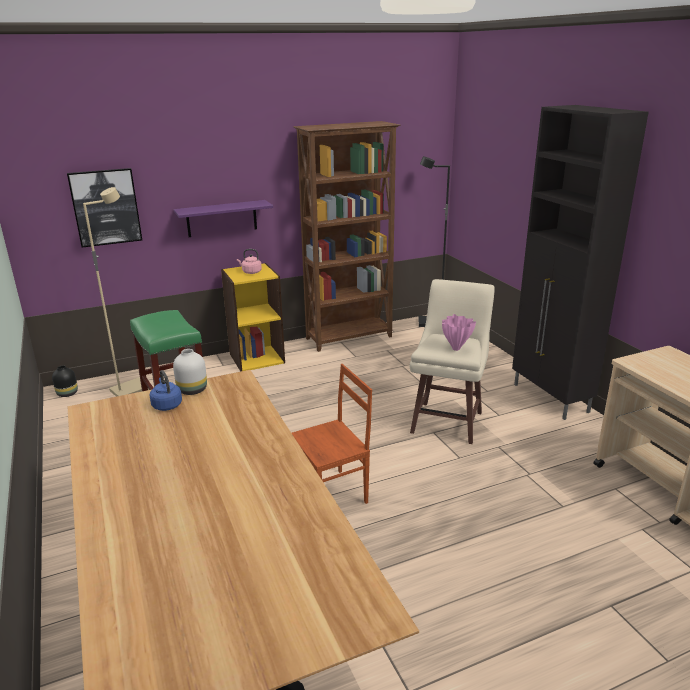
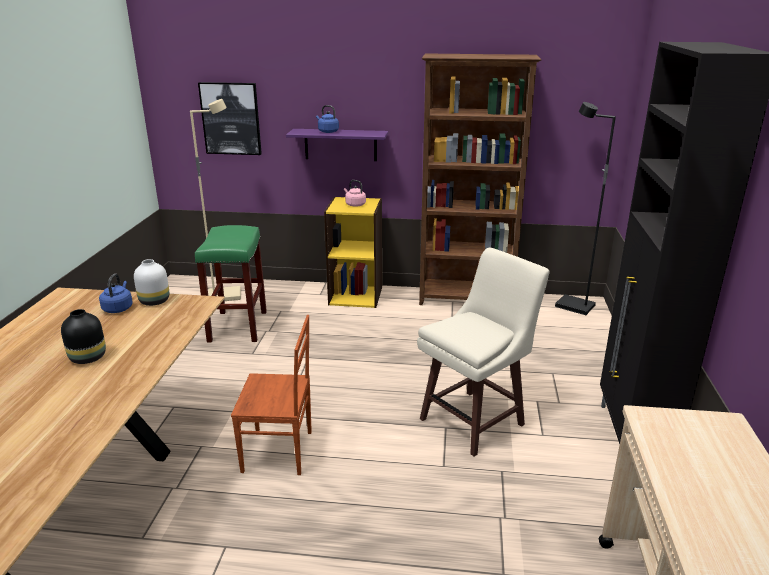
camera: 30 degrees right, 0 degrees up
black vase [52,365,78,397] -> black vase moved to [61,309,106,364]
pink vase [442,314,476,351] -> none
none -> blue kettle [316,105,339,133]

